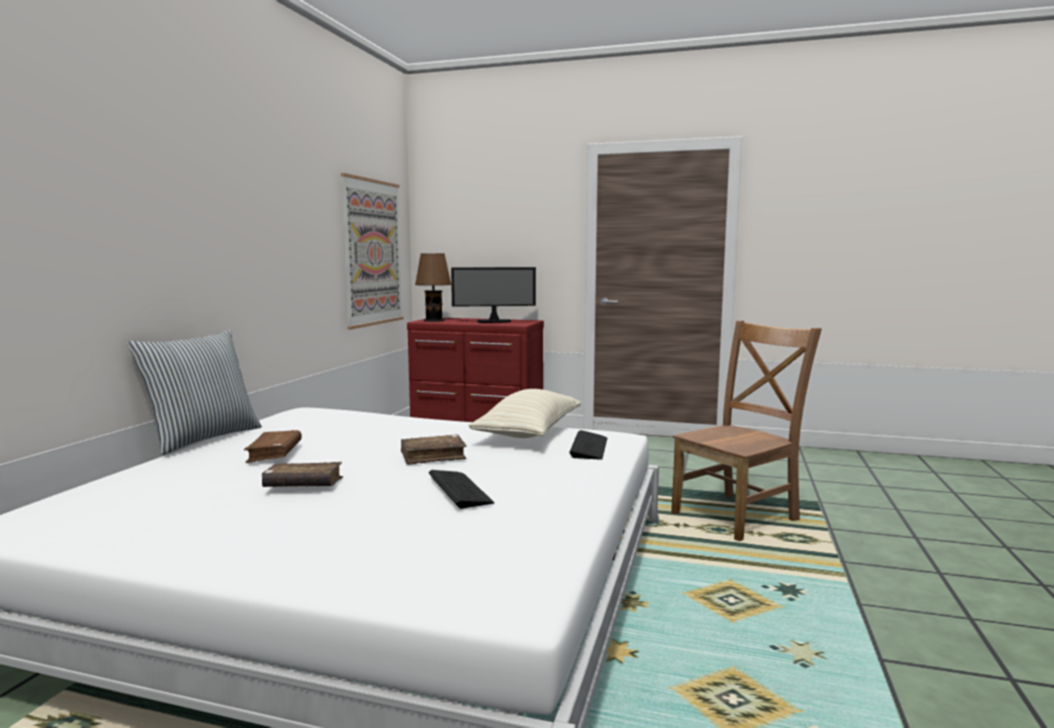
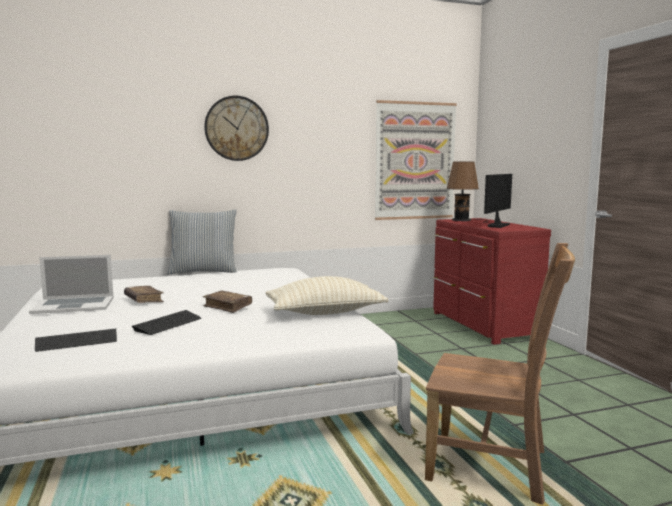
camera: 55 degrees right, 0 degrees up
brown book [244,430,302,463] -> none
monitor [451,267,536,323] -> monitor turned 75 degrees clockwise [484,174,512,228]
keyboard [569,430,607,460] -> keyboard moved to [35,329,117,352]
none -> laptop [29,255,114,314]
none -> wall clock [204,96,269,161]

